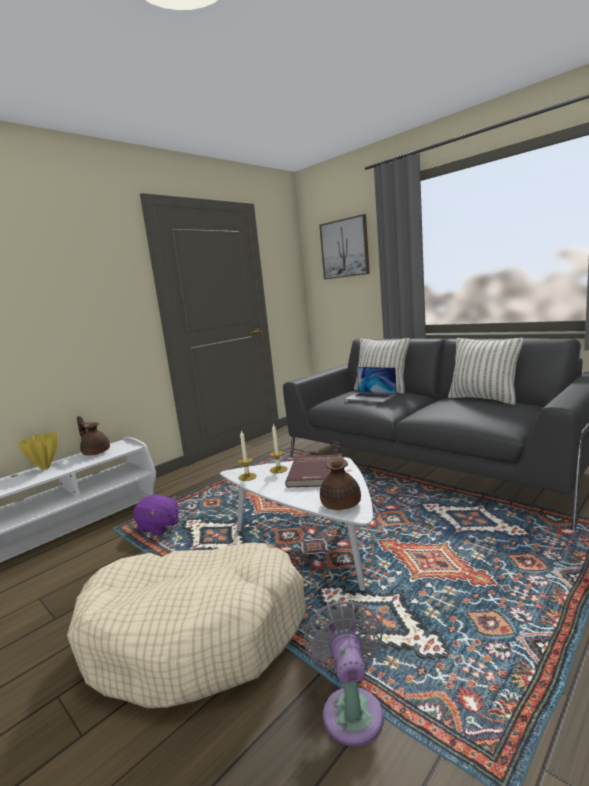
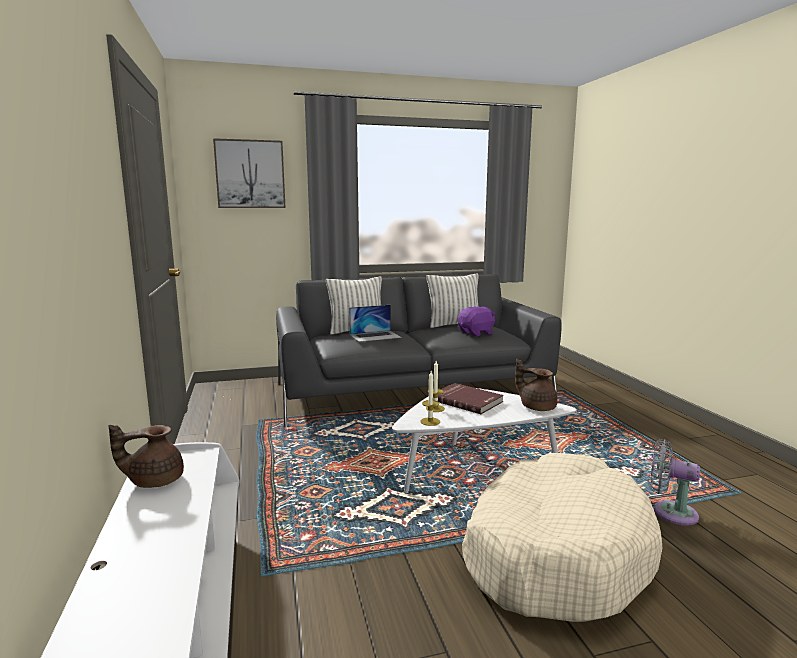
camera: 60 degrees left, 0 degrees up
yellow vase [17,432,58,470] -> none
purple plush toy [133,495,179,536] -> purple plush toy moved to [458,307,496,336]

